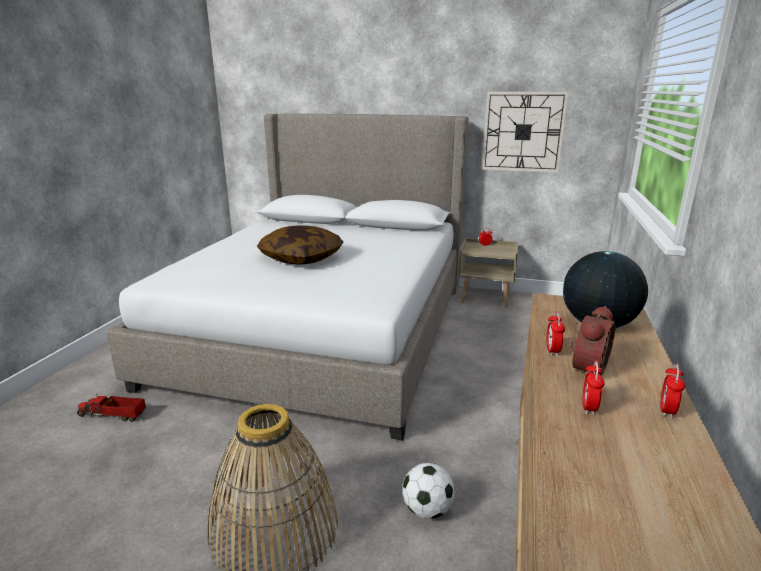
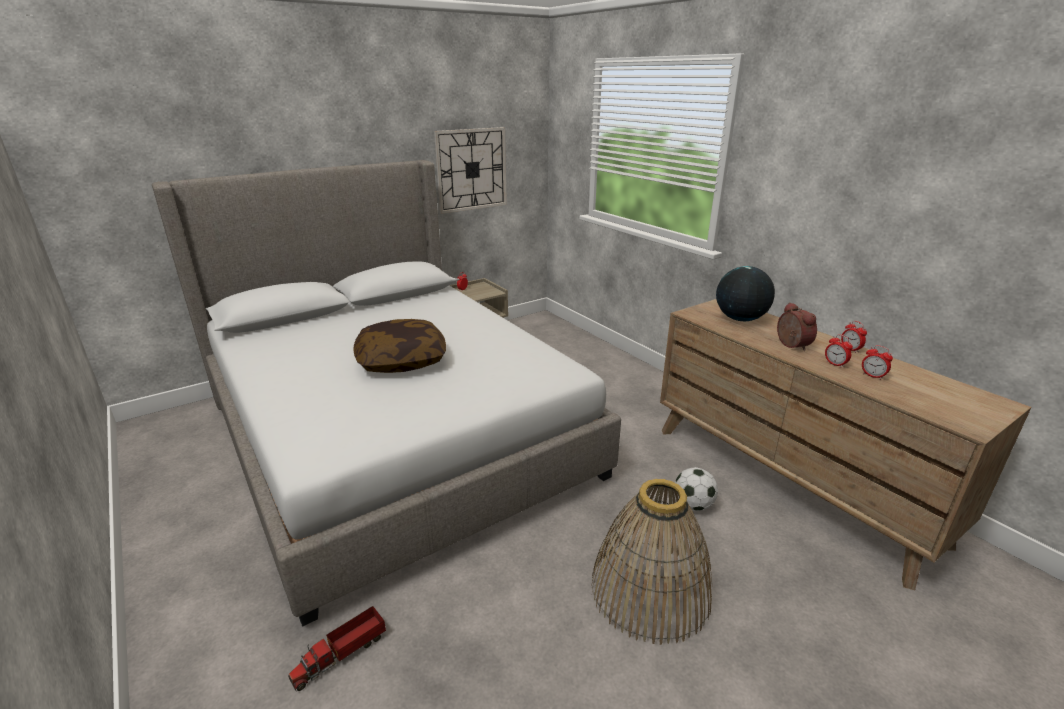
camera: 50 degrees left, 5 degrees up
alarm clock [547,311,565,356] -> alarm clock moved to [862,345,893,380]

